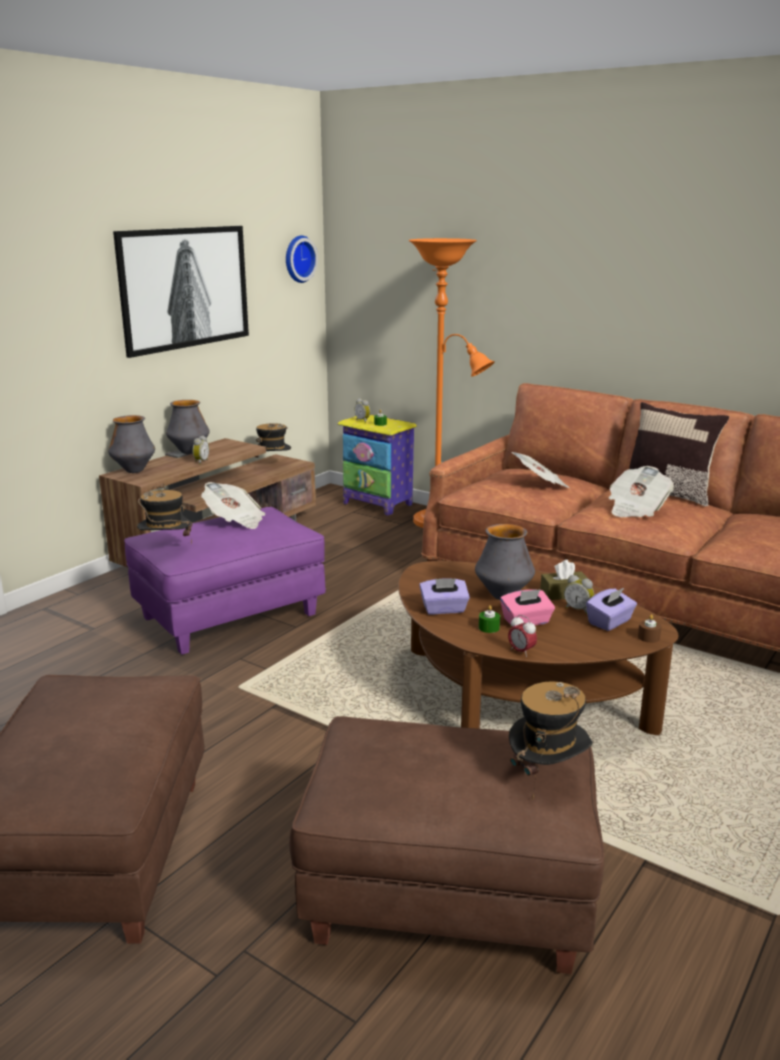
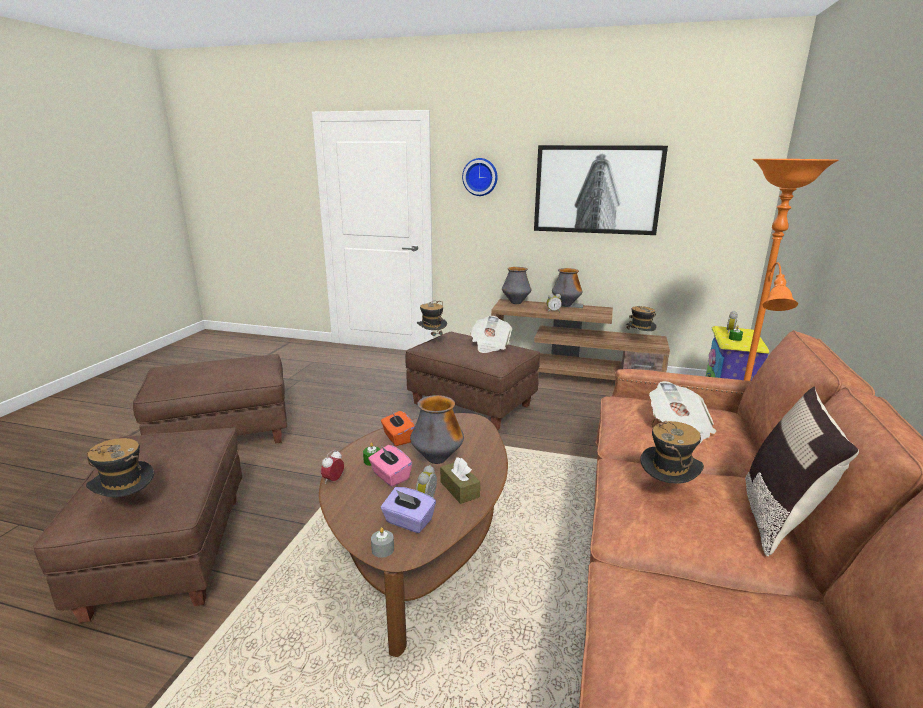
camera: 70 degrees right, 0 degrees up
purple ottoman [124,507,326,655] -> brown ottoman [405,332,540,430]
wall clock [286,236,318,283] -> wall clock moved to [462,158,497,196]
purple tissue box [419,579,470,614] -> orange tissue box [381,411,415,446]
newspaper [609,466,674,517] -> hat [640,418,704,483]
brown candle [638,614,662,643] -> grey candle [371,527,394,558]

